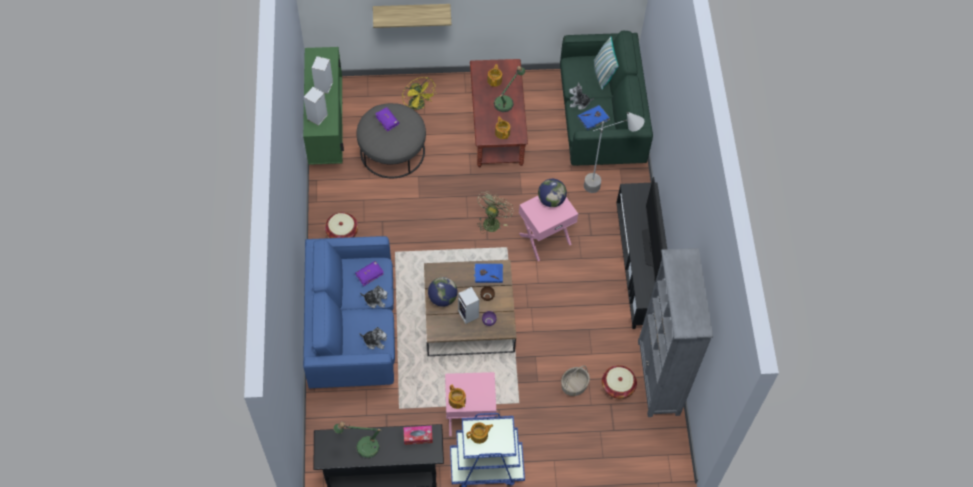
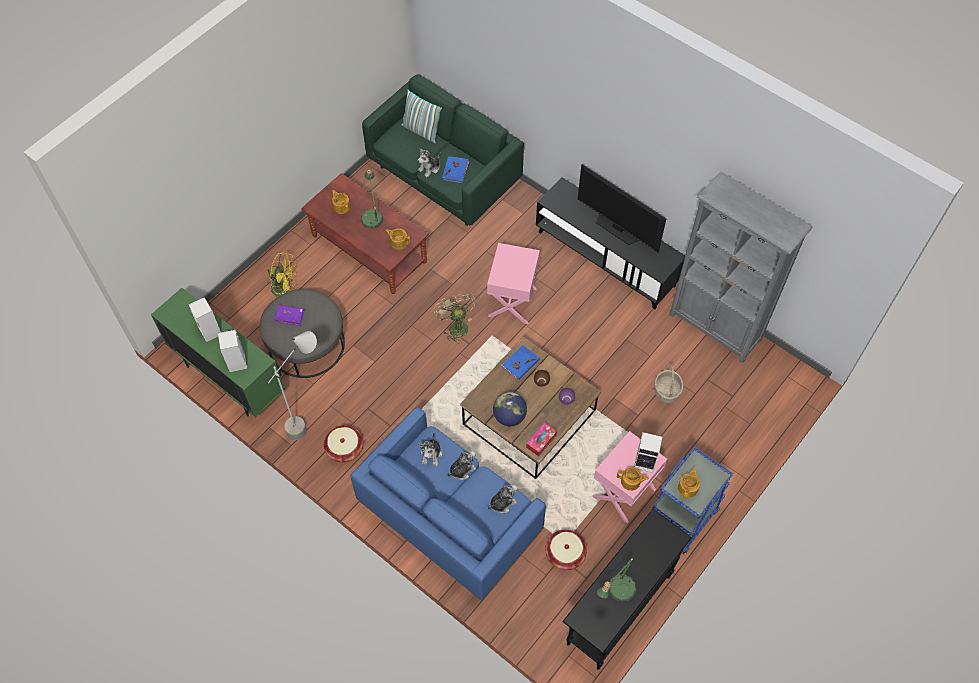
camera: 45 degrees left, 0 degrees up
purple book [355,261,384,286] -> plush toy [418,433,442,466]
shelf [373,4,452,28] -> none
tissue box [403,426,433,445] -> tissue box moved to [526,422,557,457]
speaker [458,287,479,324] -> speaker moved to [634,432,662,473]
globe [538,179,567,207] -> none
grey floor lamp [584,112,644,193] -> grey floor lamp moved to [268,331,317,440]
basket [602,365,637,399] -> basket moved to [545,529,587,570]

